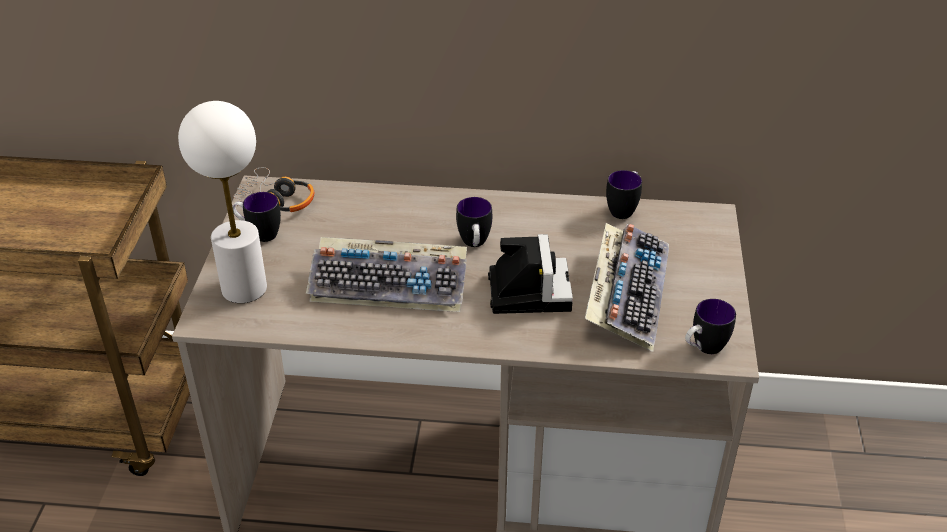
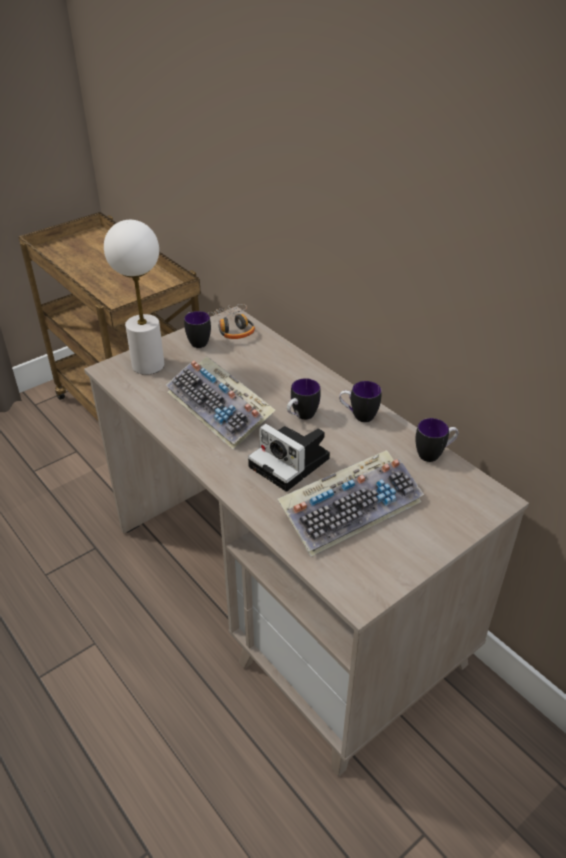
camera: 45 degrees right, 0 degrees up
camera [488,234,573,314] -> camera turned 90 degrees clockwise [248,424,330,492]
mug [685,299,736,354] -> mug moved to [339,381,382,422]

